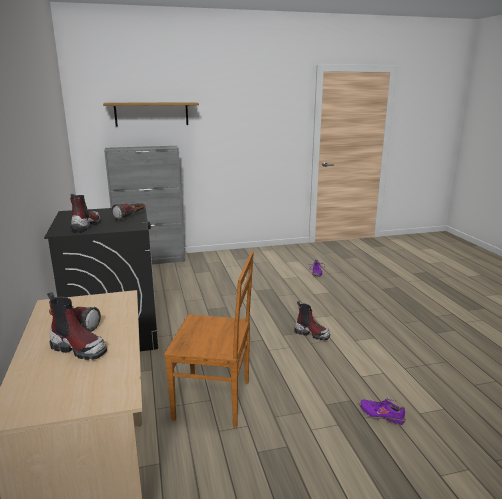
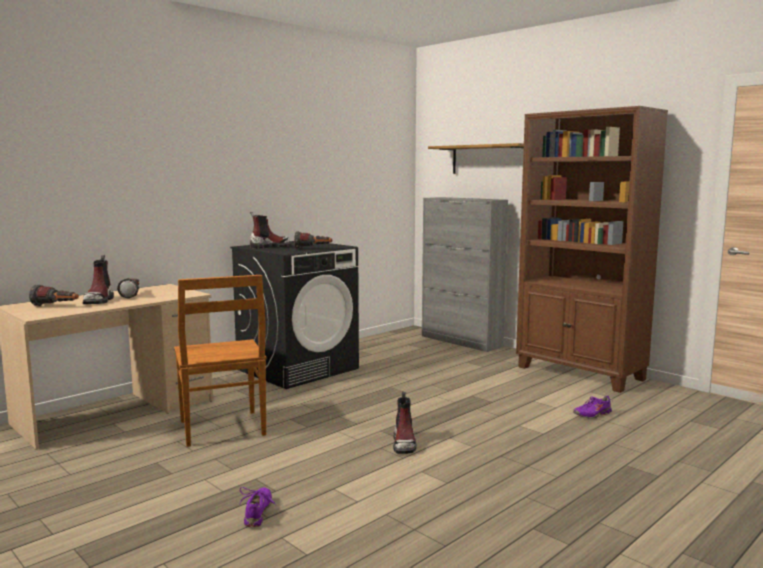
camera: 60 degrees right, 10 degrees down
none -> flashlight [29,284,79,306]
none -> brown bookcase [516,106,668,393]

